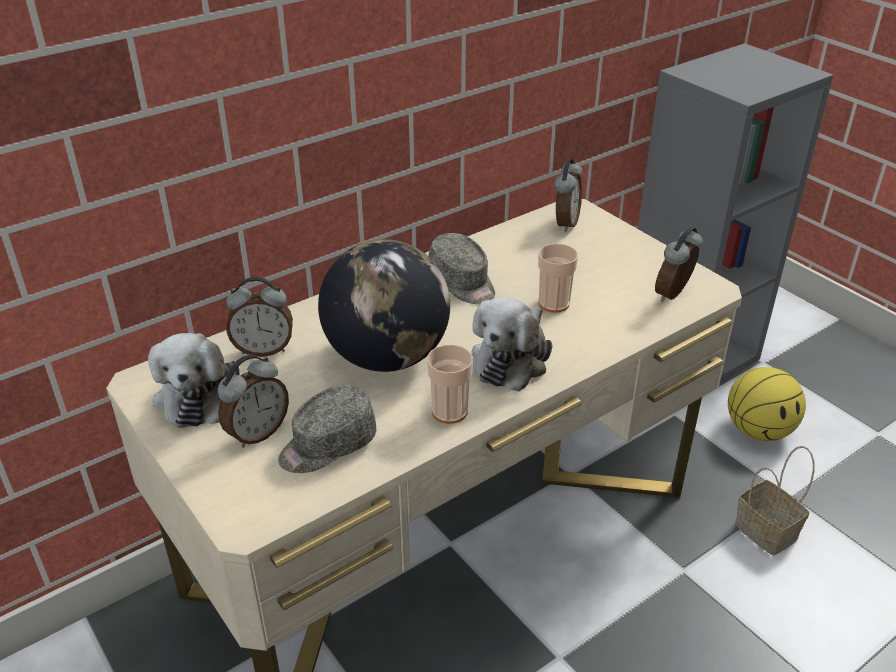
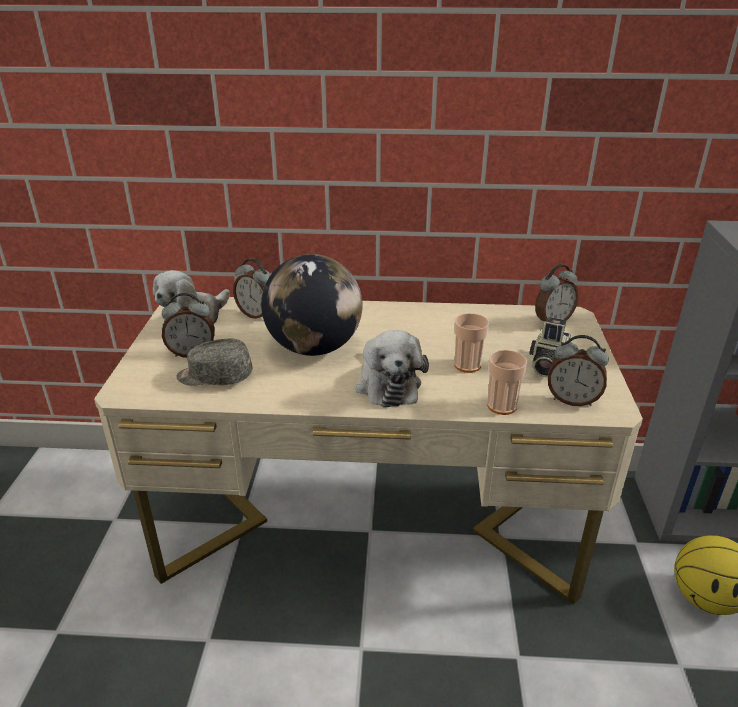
camera: 40 degrees right, 5 degrees down
cup [427,345,473,424] -> cup moved to [487,350,527,415]
grey cap [428,233,495,304] -> none
plush toy [471,297,552,392] -> plush toy turned 75 degrees counterclockwise [356,330,429,408]
alarm clock [655,226,703,302] -> alarm clock turned 150 degrees counterclockwise [548,335,609,406]
basket [735,446,815,556] -> none
none -> camera [529,317,571,377]

